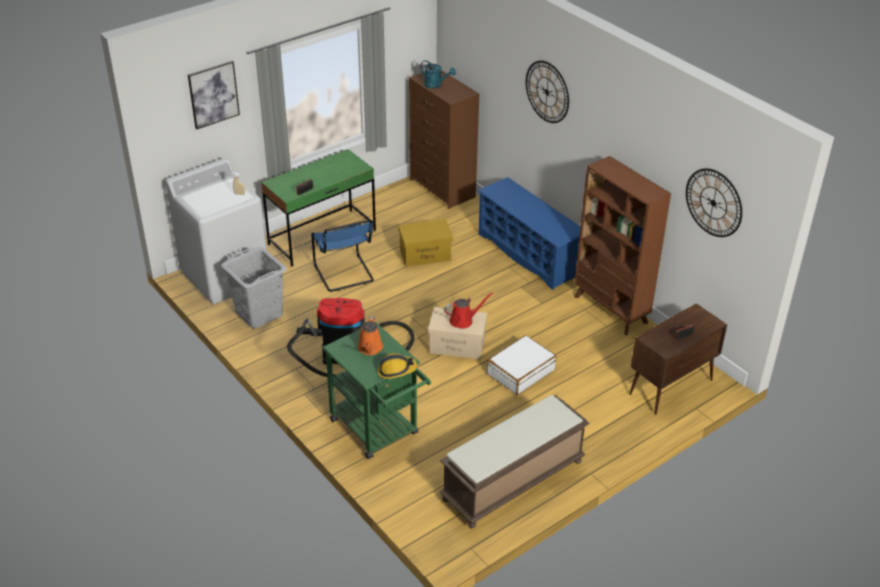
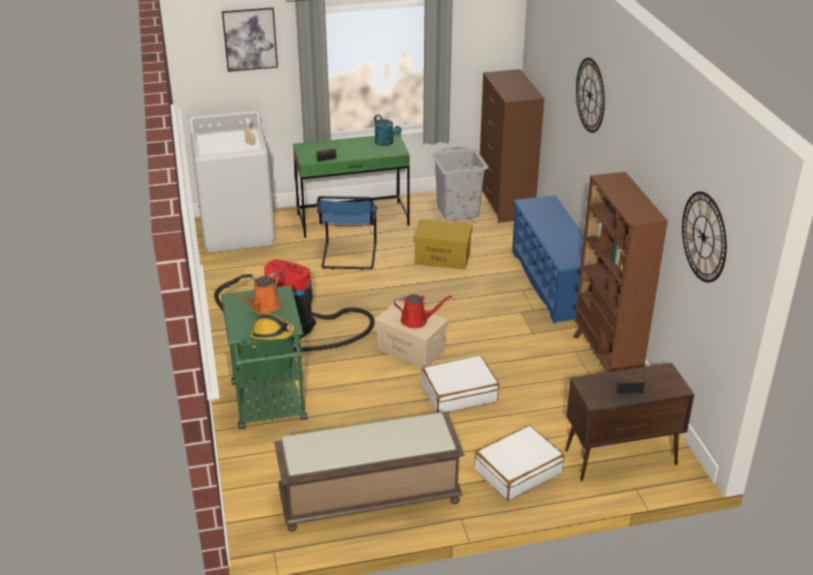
camera: 25 degrees right, 5 degrees down
grey laundry basket [221,247,287,328] -> grey laundry basket moved to [431,146,489,221]
turquoise watering can [420,60,456,89] -> turquoise watering can moved to [374,114,402,146]
none -> white suitcase [474,425,564,501]

